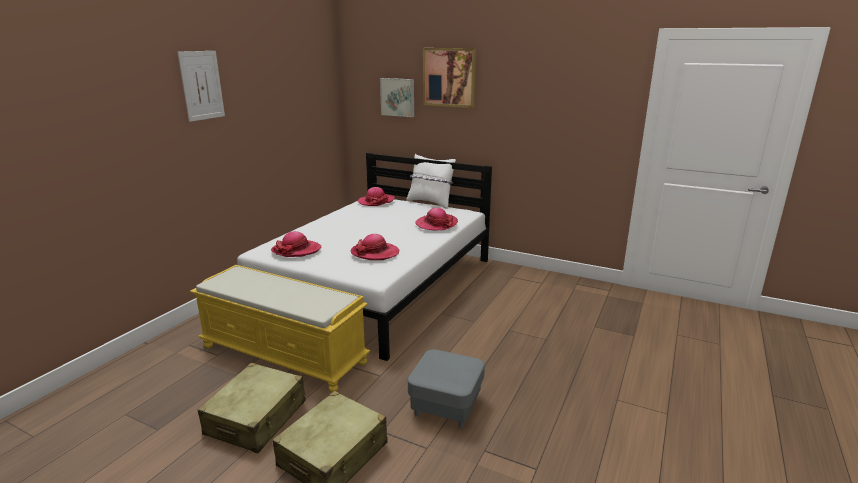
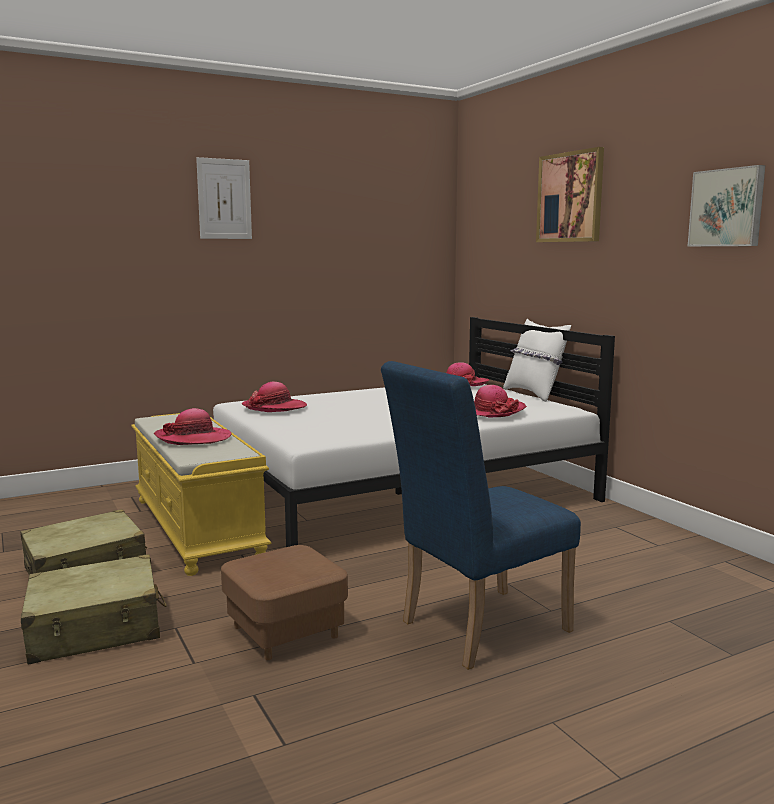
camera: 35 degrees right, 10 degrees down
hat [350,234,399,260] -> hat moved to [154,408,232,445]
picture [380,78,414,117] -> picture moved to [688,165,765,246]
grey ottoman [408,349,485,428] -> brown ottoman [221,545,348,660]
none -> blue chair [381,361,581,670]

